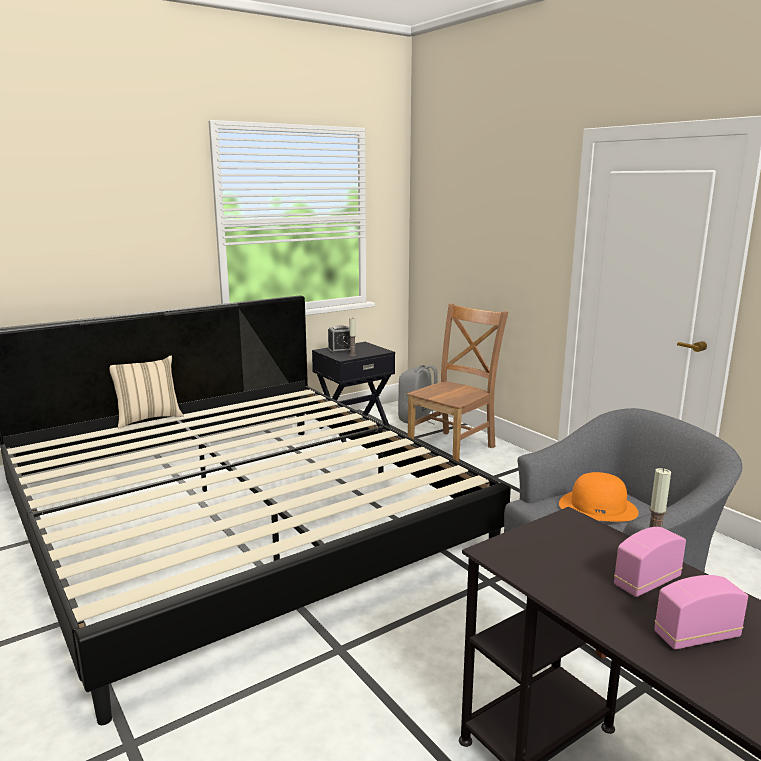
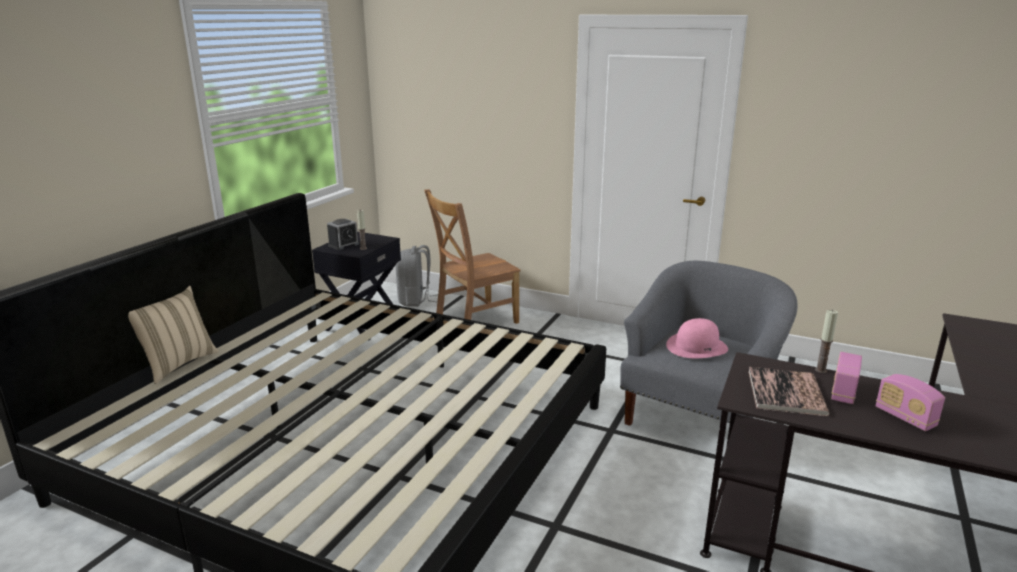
camera: 30 degrees left, 5 degrees up
brown chair [407,303,508,462] -> brown chair turned 135 degrees counterclockwise [424,189,521,324]
orange hat [559,472,639,522] -> pink hat [666,318,728,358]
radio [654,575,748,650] -> radio turned 75 degrees counterclockwise [876,374,945,431]
none -> book [748,367,829,416]

